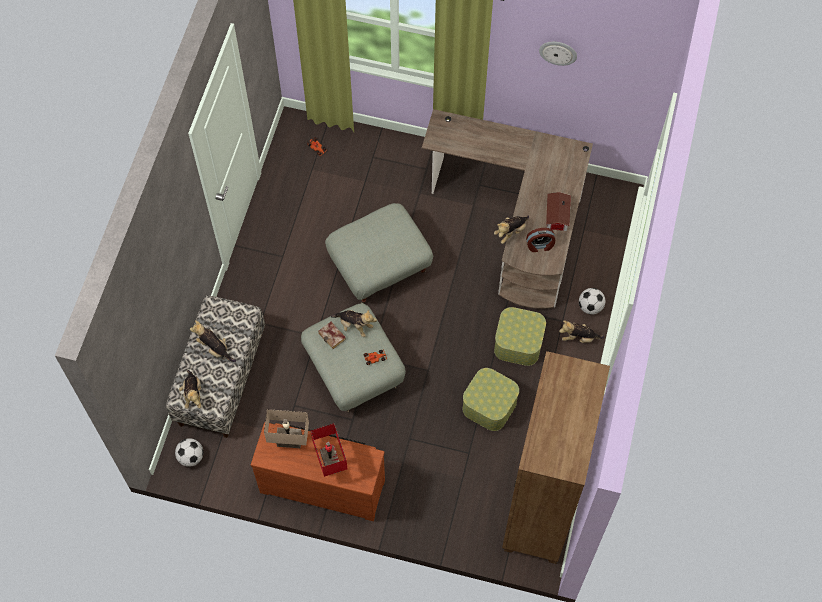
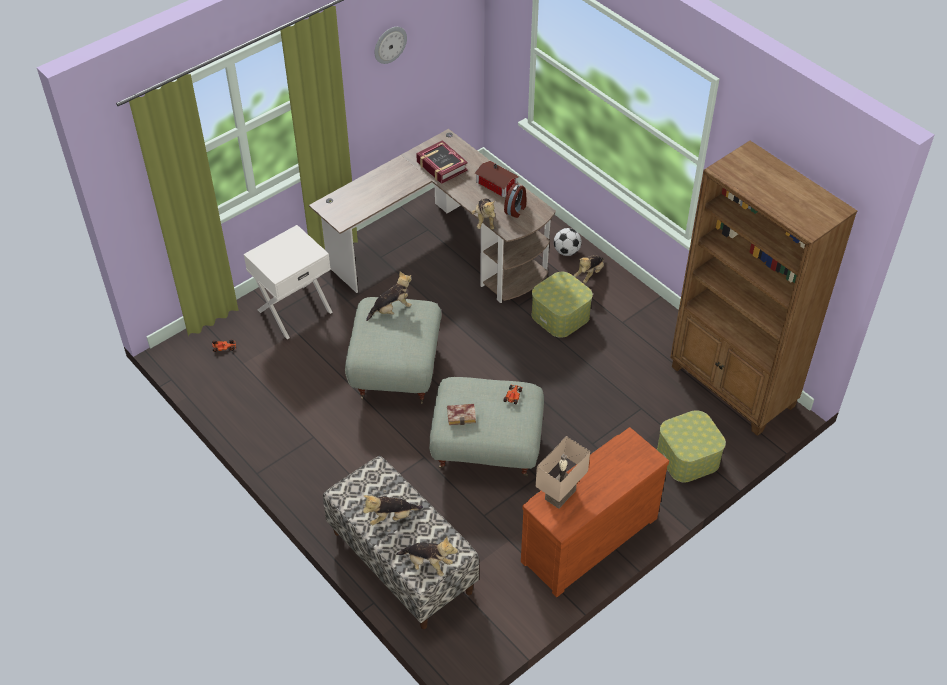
camera: 55 degrees left, 15 degrees down
football [175,438,203,467] -> none
red table lamp [311,423,348,477] -> none
plush toy [331,310,377,337] -> plush toy moved to [366,271,412,321]
storage box [462,368,519,431] -> storage box moved to [657,410,726,483]
none -> white nightstand [244,225,333,339]
none -> book [416,140,468,184]

